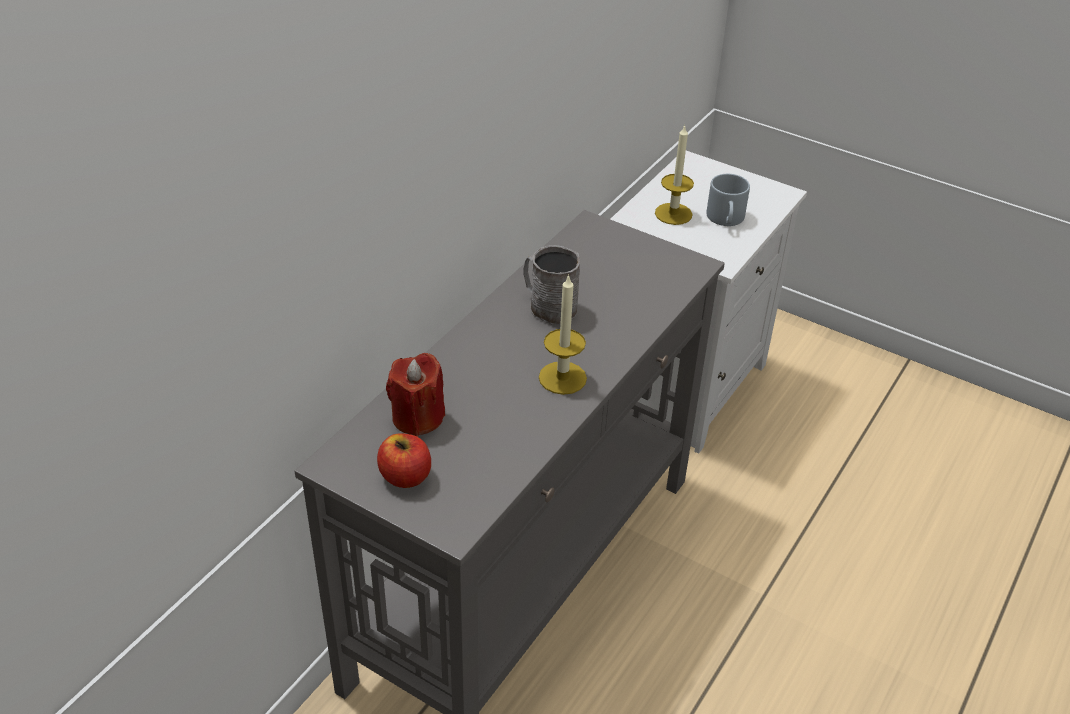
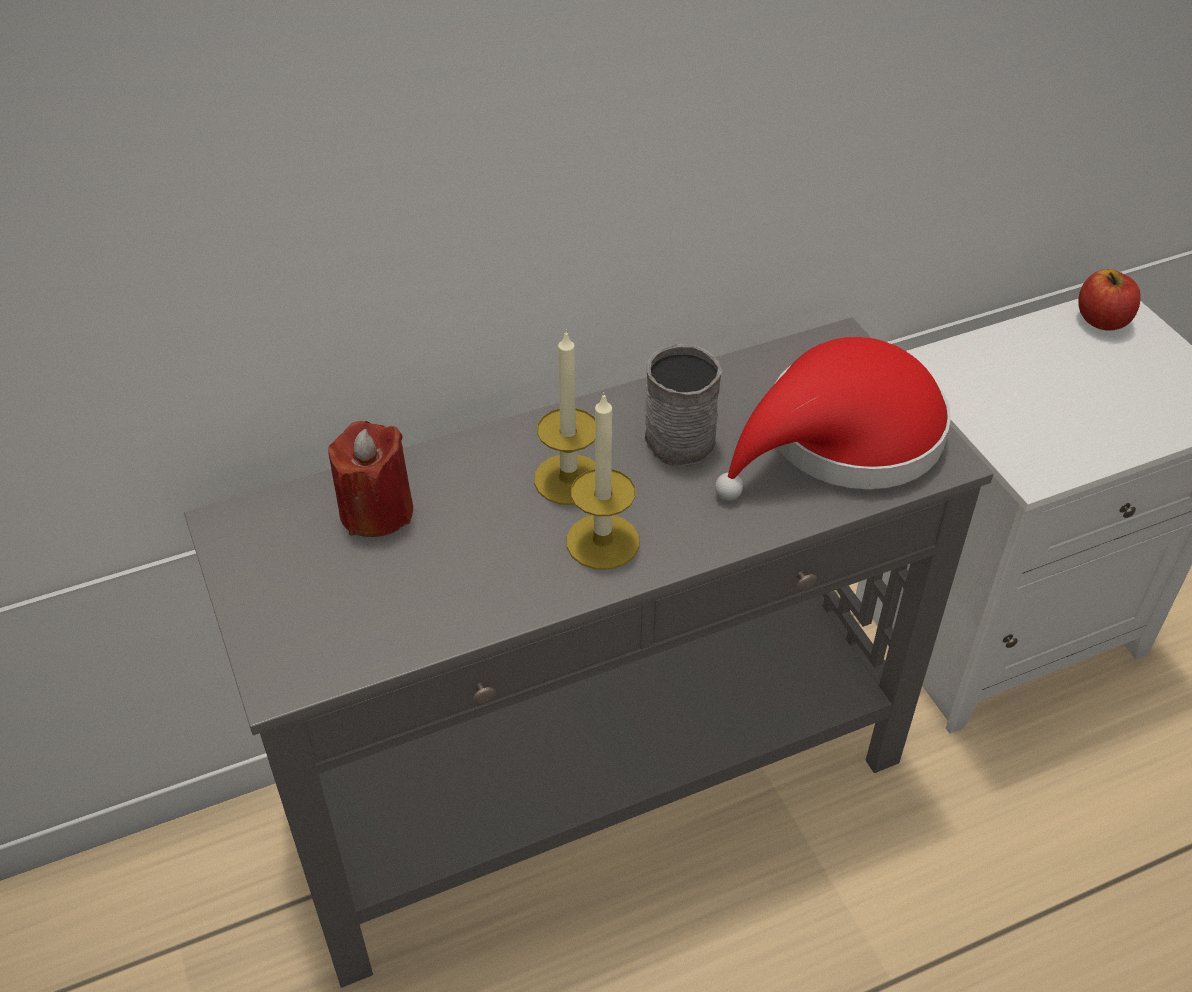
camera: 35 degrees right, 5 degrees up
apple [377,433,431,488] -> apple moved to [1078,269,1141,331]
candle [655,125,694,225] -> candle moved to [534,330,595,505]
grey mug [706,174,750,226] -> none
none -> red hat [715,337,951,501]

